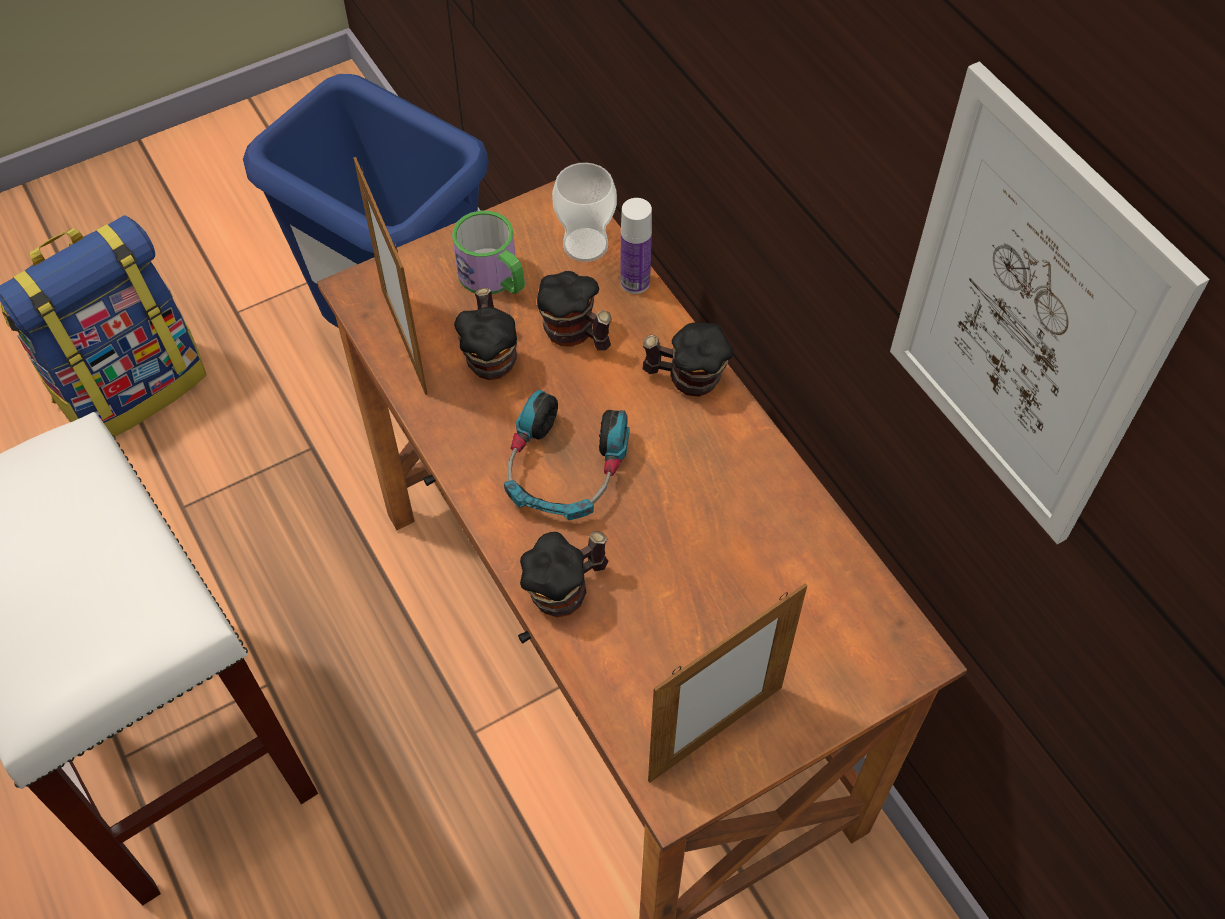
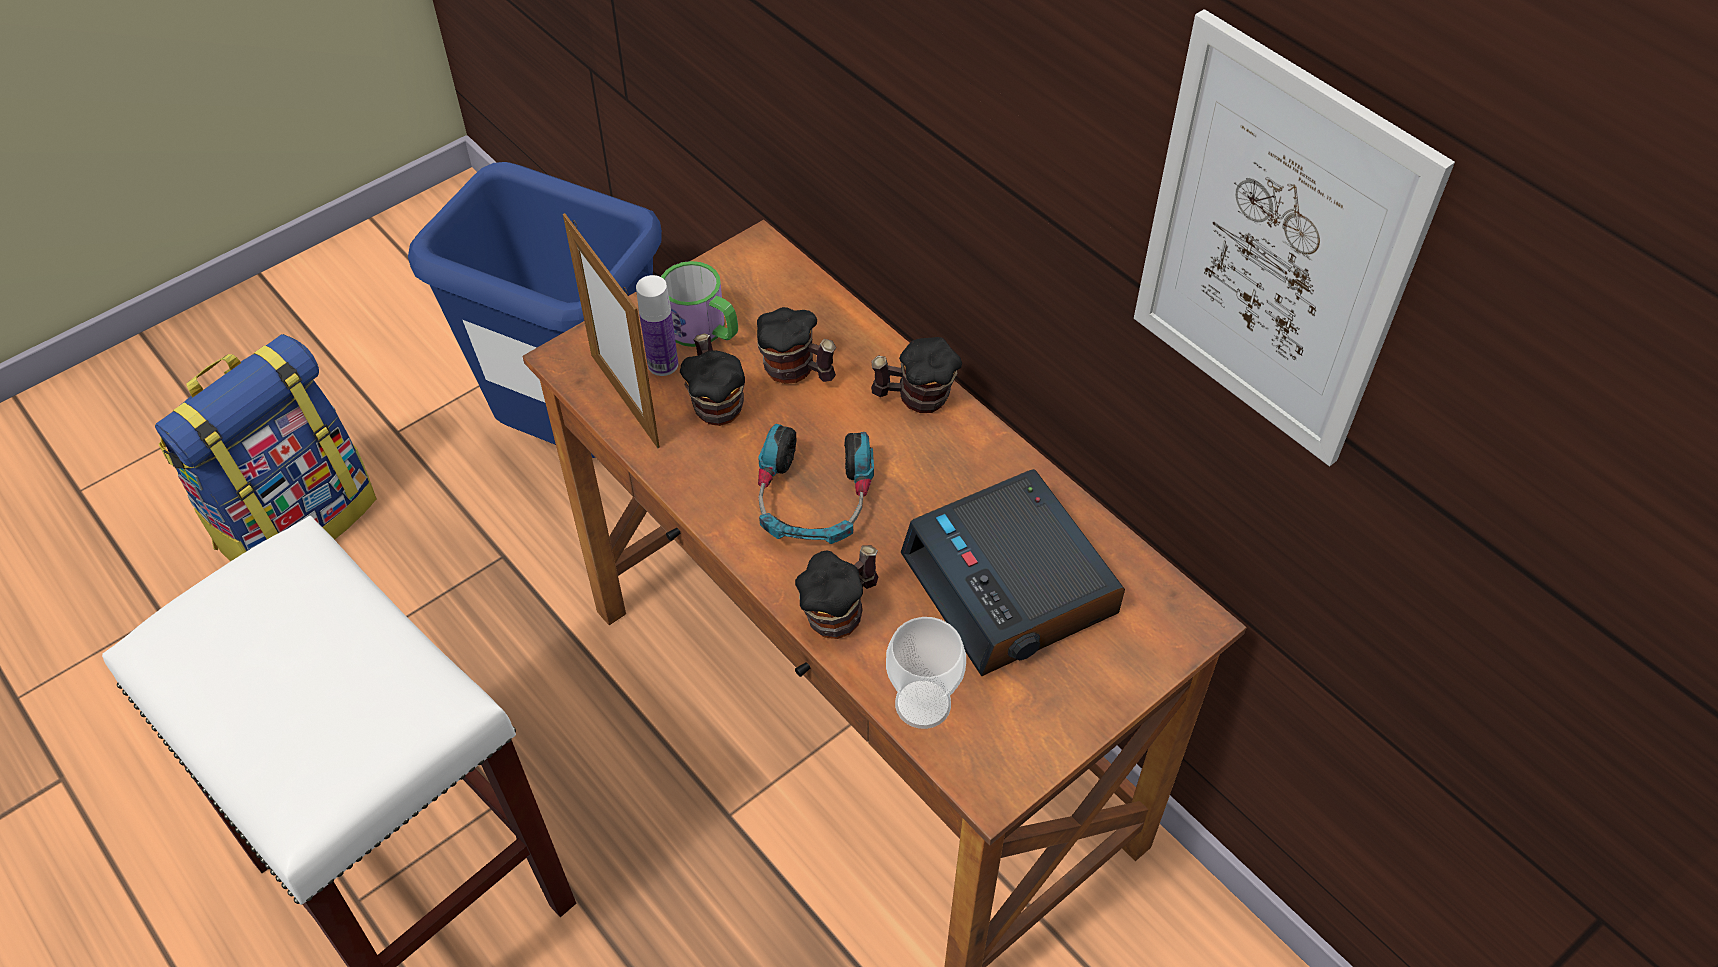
camera: 10 degrees left, 5 degrees down
cup [552,163,617,262] -> cup moved to [886,617,966,729]
bottle [620,198,652,294] -> bottle moved to [636,275,678,376]
picture frame [648,583,807,783] -> none
none -> alarm clock [900,469,1125,677]

